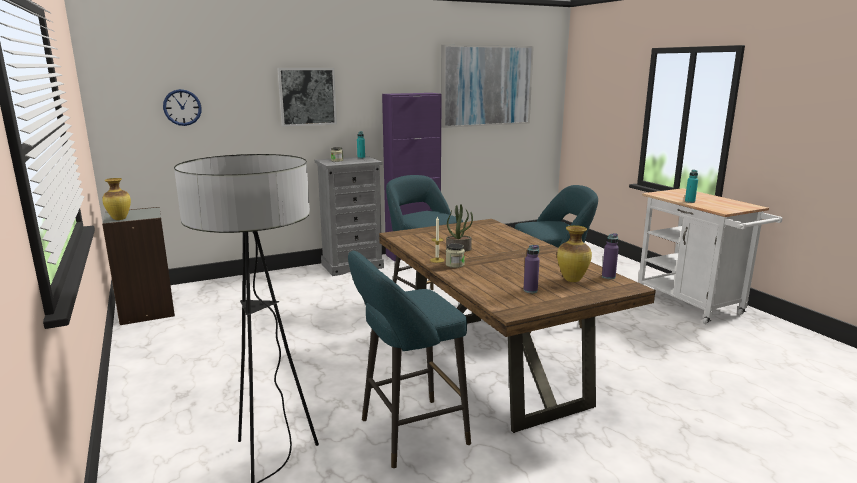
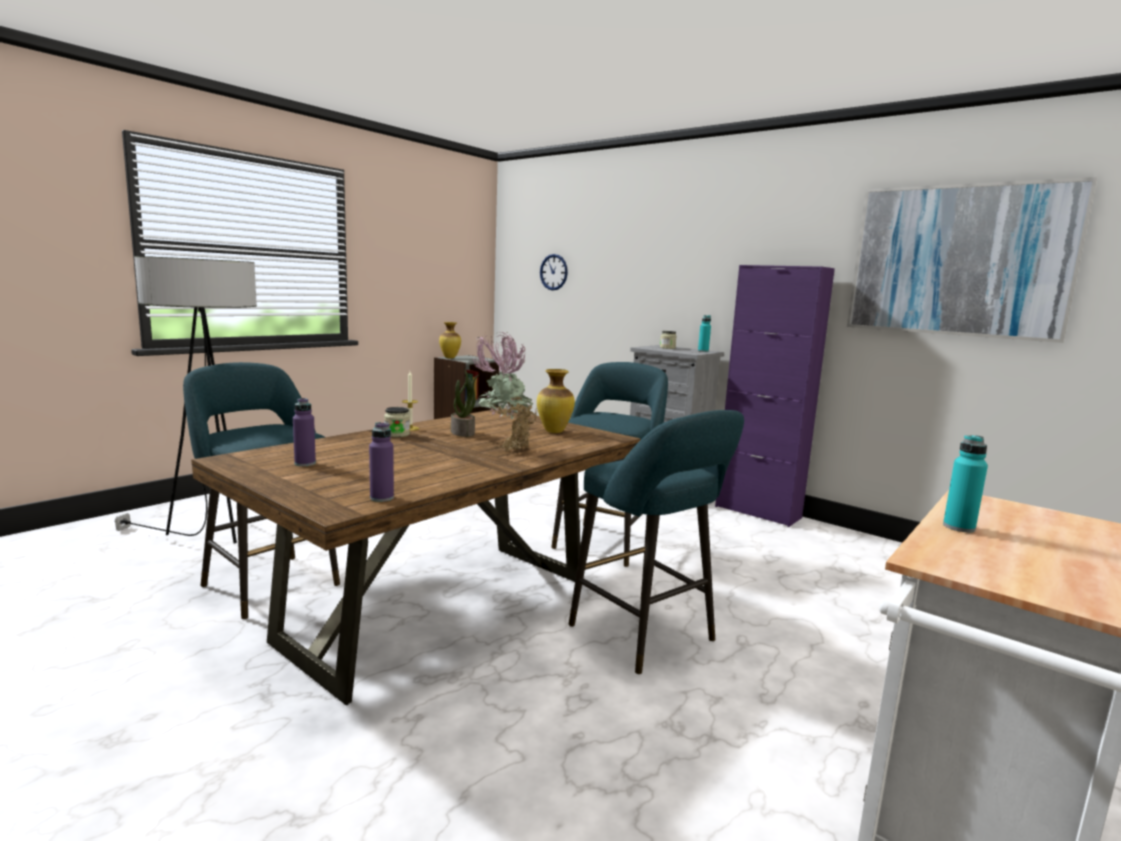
camera: 65 degrees right, 5 degrees down
picture [278,68,337,127] -> none
vase [557,225,592,282] -> vase moved to [537,369,575,433]
none -> potted plant [471,332,537,452]

